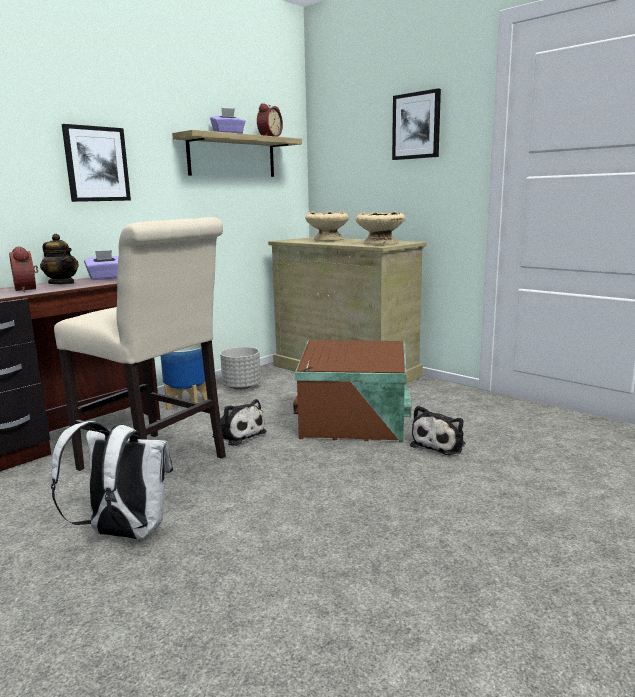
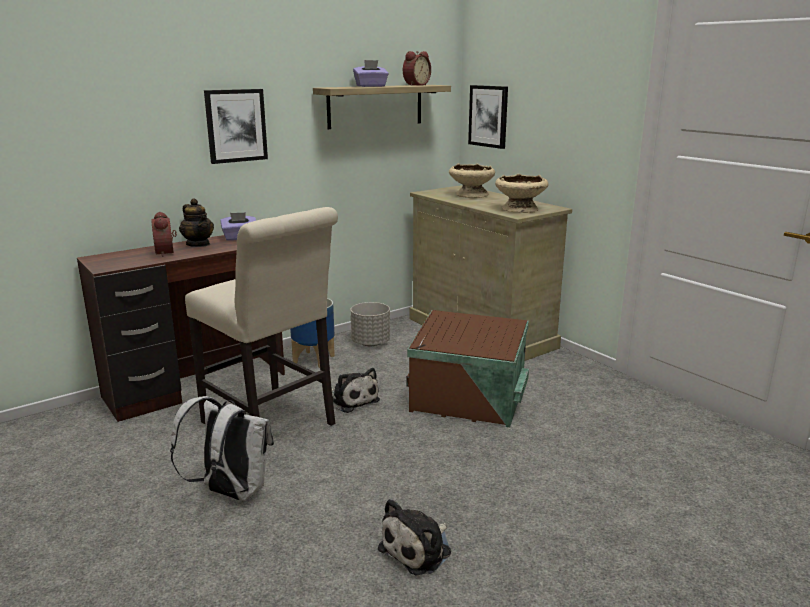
camera: 10 degrees right, 5 degrees up
picture [392,88,441,160] -> picture moved to [468,85,508,149]
plush toy [410,406,465,455] -> plush toy moved to [378,499,451,576]

